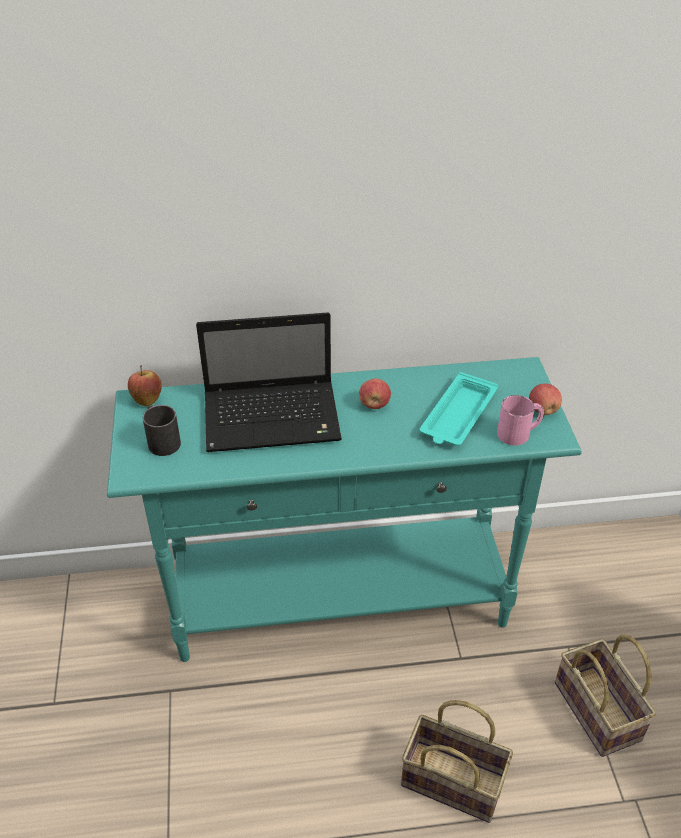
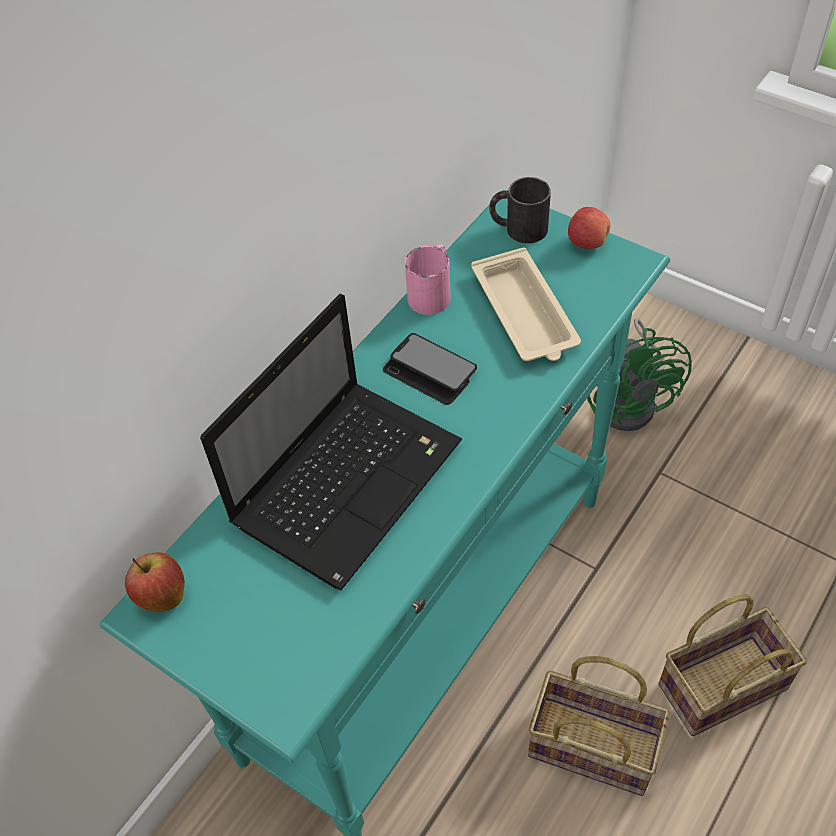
camera: 45 degrees left, 10 degrees up
black mug [143,405,181,456] -> black mug moved to [489,177,551,243]
apple [359,378,391,409] -> phone [383,333,477,405]
turquoise tray [420,372,498,446] -> beige tray [471,247,581,361]
pink mug [497,395,544,446] -> pink mug moved to [405,245,451,315]
basket [555,634,656,757] -> basket moved to [528,656,670,796]
none -> green fan [587,319,692,431]

